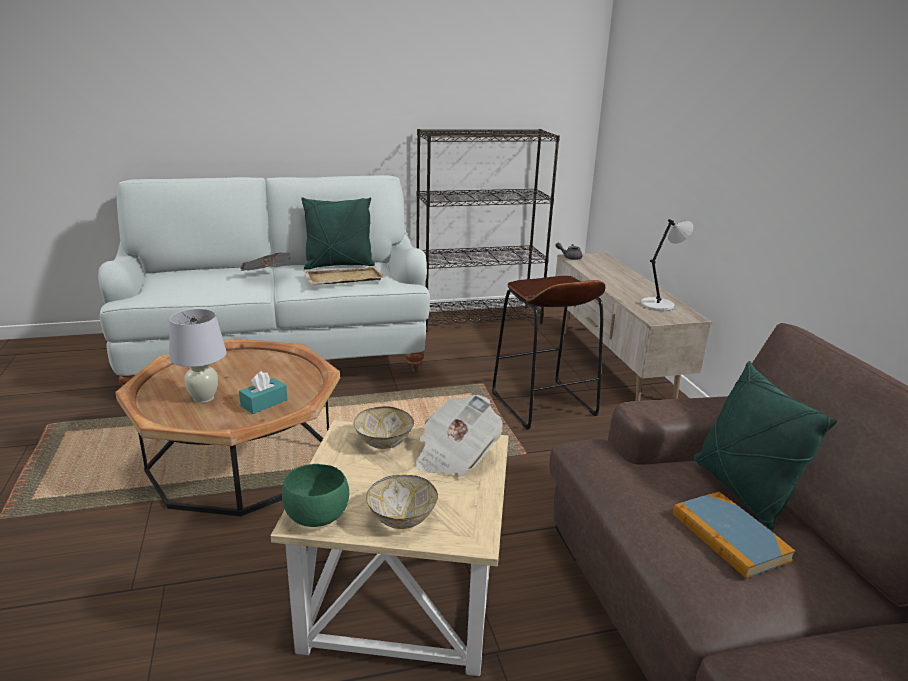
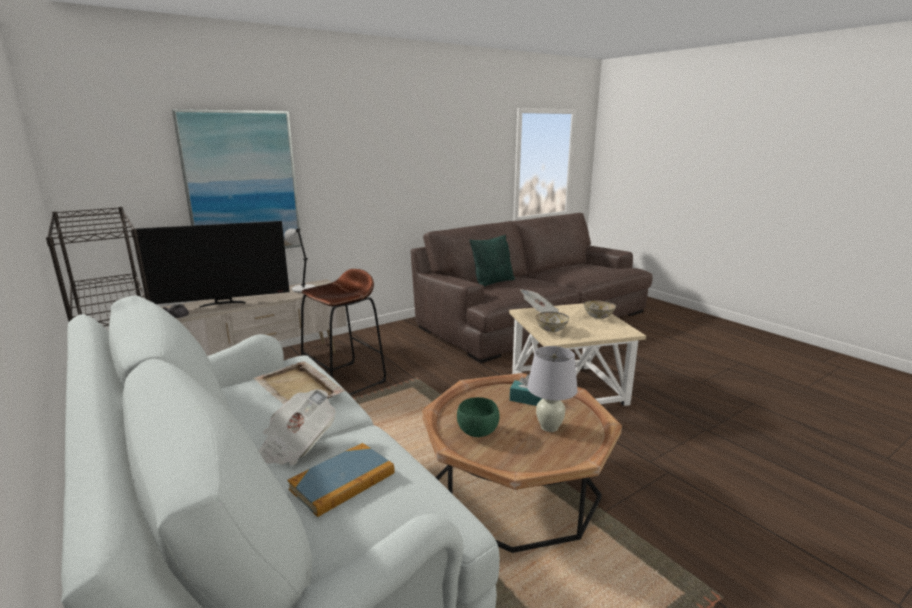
camera: 110 degrees left, 5 degrees down
green bowl [282,464,349,527] -> green bowl moved to [457,397,500,437]
green pillow [301,197,375,270] -> none
book [673,492,795,578] -> book moved to [288,443,395,517]
none -> television [135,221,290,308]
none -> picture [172,109,301,248]

